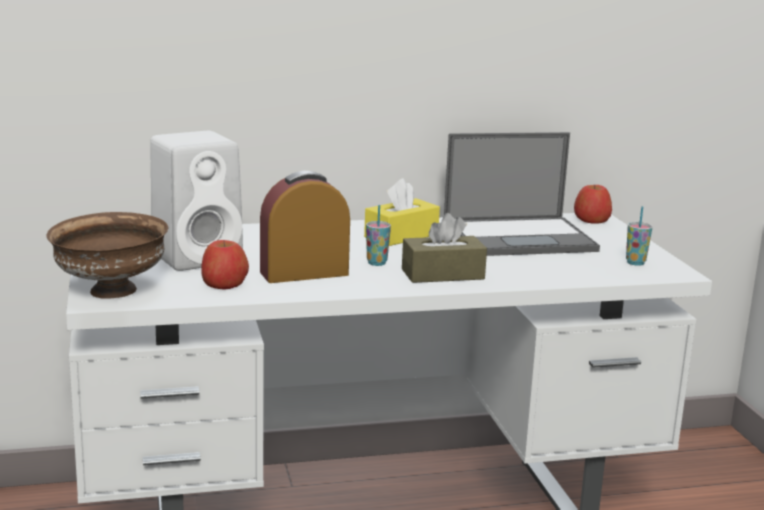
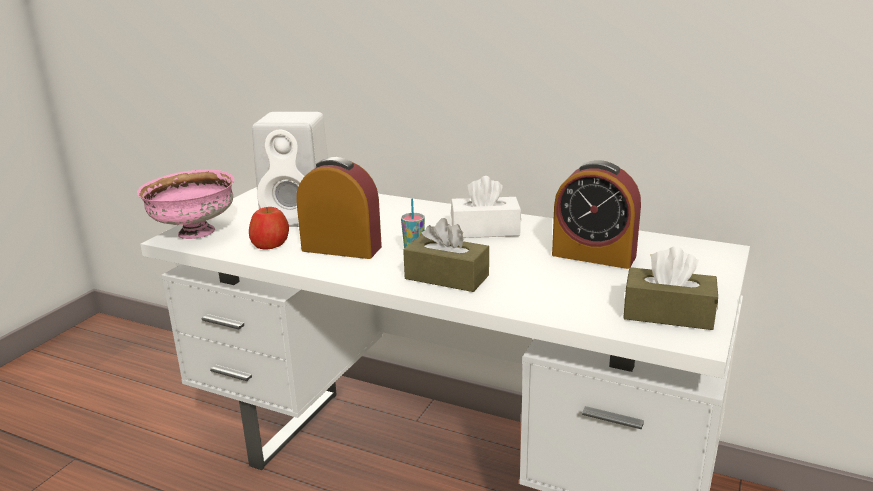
camera: 40 degrees right, 5 degrees up
brown bowl [47,212,168,299] -> pink bowl [137,170,234,239]
yellow tissue box [364,178,440,246] -> white tissue box [451,176,521,238]
laptop [444,132,600,256] -> alarm clock [552,160,641,269]
apple [574,185,612,224] -> none
cup [626,206,652,266] -> brown tissue box [623,246,718,330]

